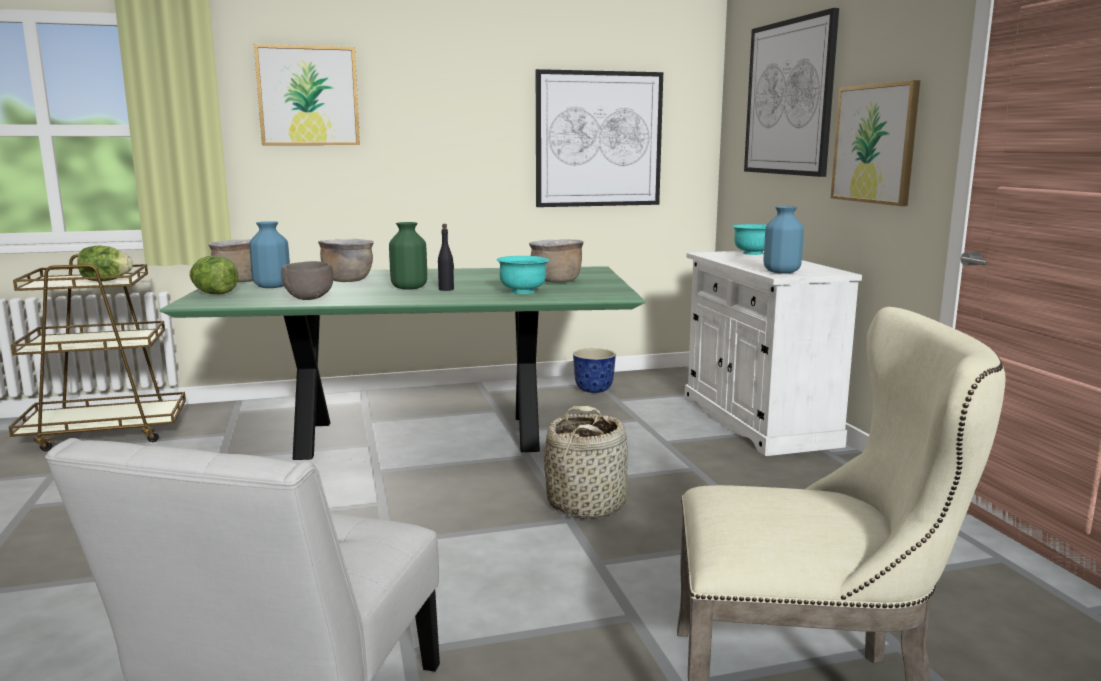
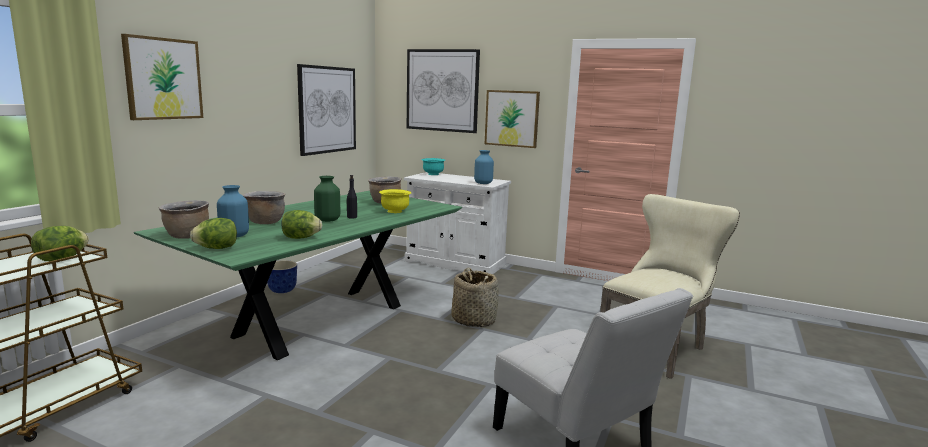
camera: 50 degrees left, 0 degrees up
brown bowl [281,261,334,300] -> lettuce [282,210,322,239]
turquoise bowl [496,256,550,294] -> yellow bowl [379,189,411,213]
planter [573,348,616,393] -> planter moved to [267,260,297,293]

